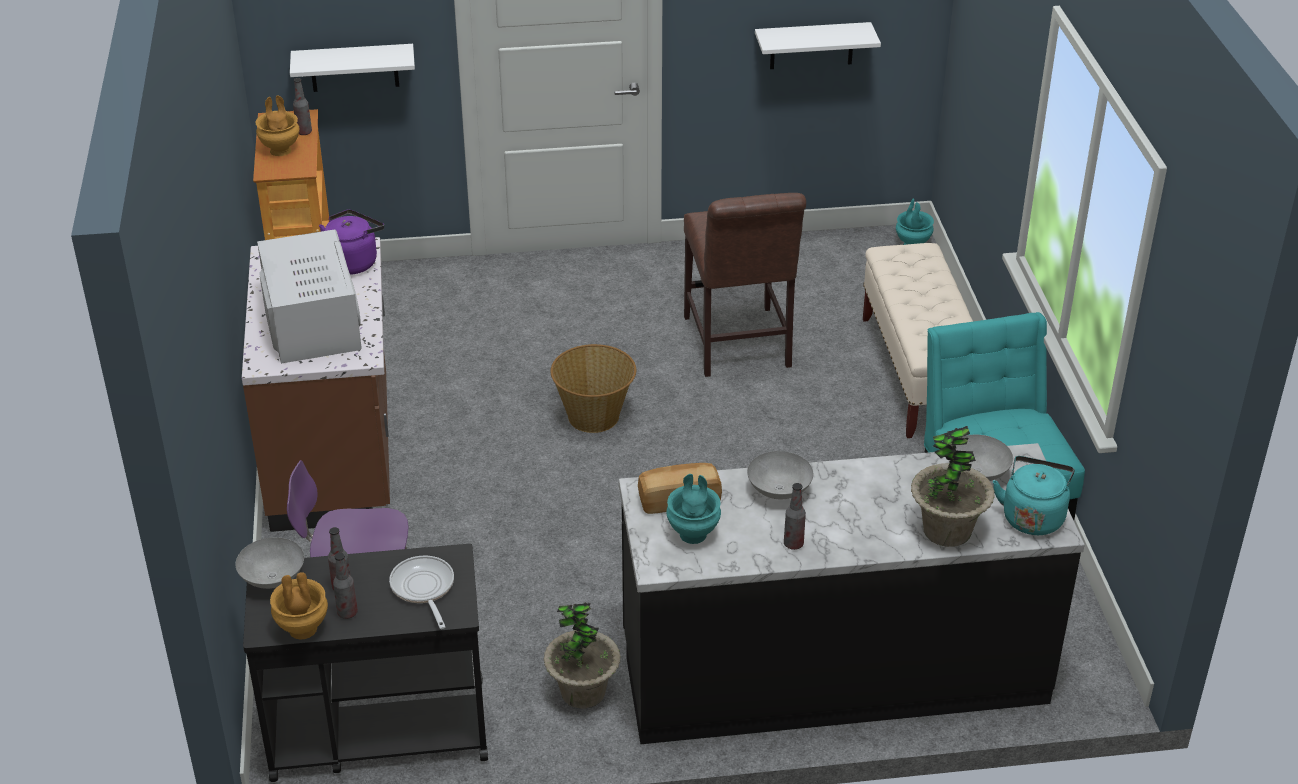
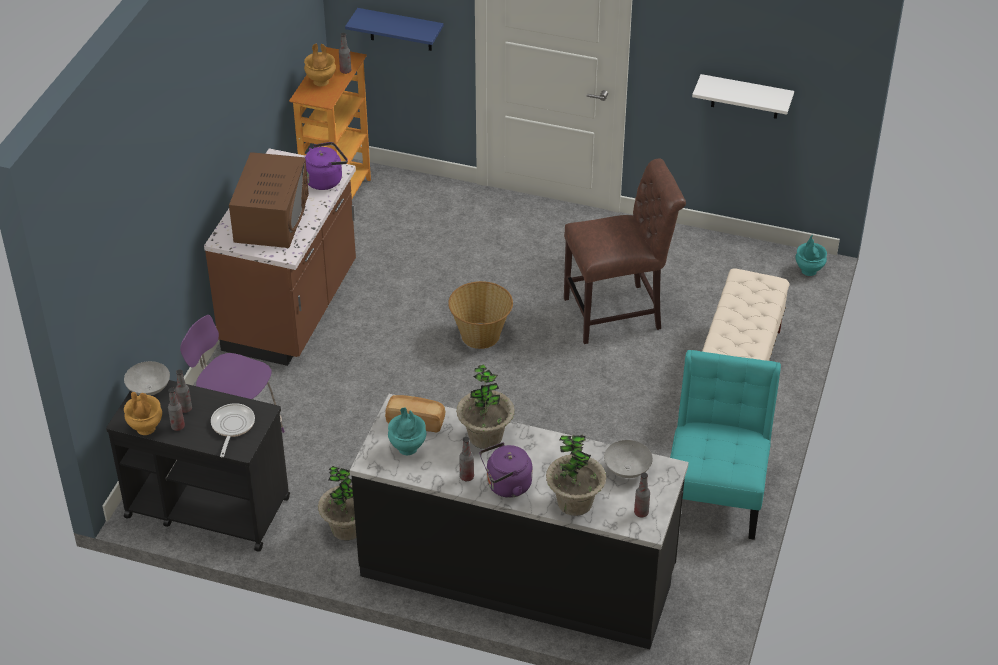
camera: 25 degrees right, 5 degrees up
white microwave [257,229,362,364] -> brown microwave [229,152,309,248]
white shelf [290,44,415,92] -> blue shelf [345,8,443,51]
brown chair [684,193,806,377] -> brown chair turned 120 degrees counterclockwise [564,159,686,344]
grey bowl [747,451,813,499] -> potted plant [456,365,515,449]
turquoise kettle [993,456,1075,535] -> bottle [634,473,650,517]
none -> purple kettle [480,442,532,498]

